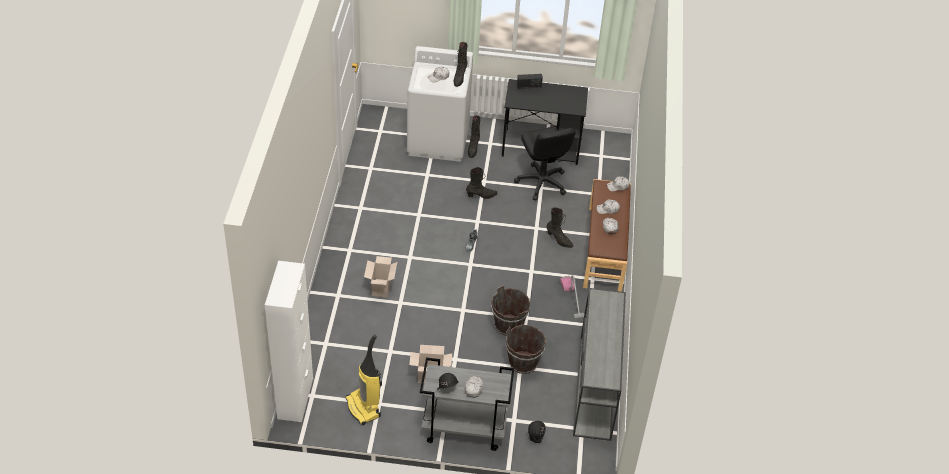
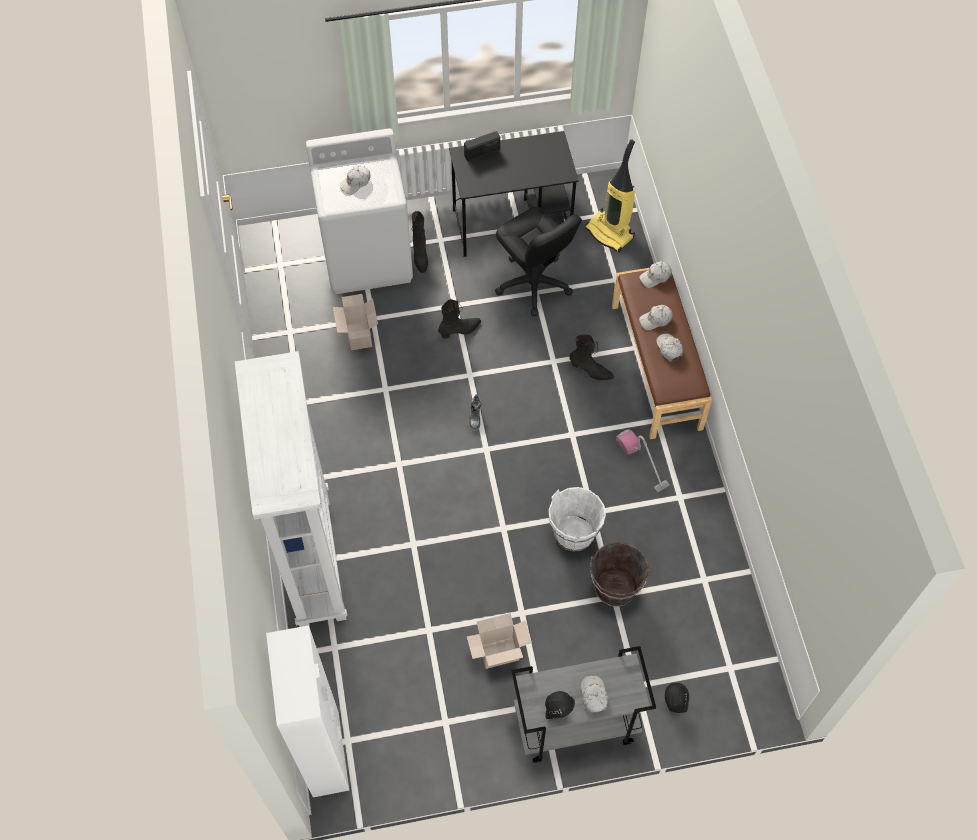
camera: 15 degrees left, 15 degrees up
vacuum cleaner [346,335,382,425] -> vacuum cleaner moved to [585,139,635,252]
cardboard box [364,256,397,298] -> cardboard box moved to [333,294,378,351]
black boot [454,42,467,87] -> none
brown bucket [491,286,531,336] -> white bucket [549,487,606,552]
grey console table [573,288,626,441] -> none
none -> white bookcase [235,351,348,627]

